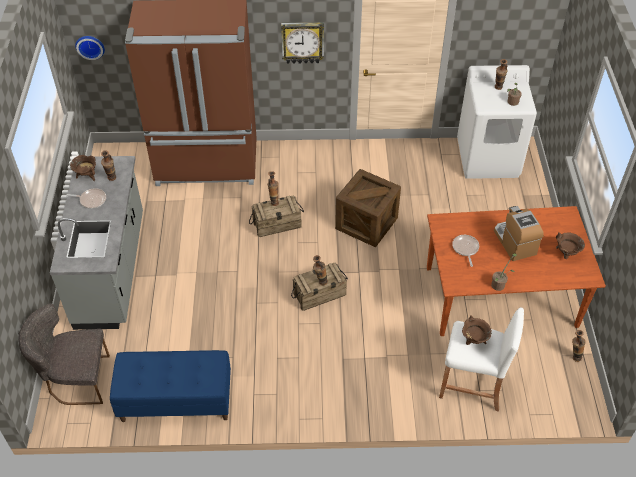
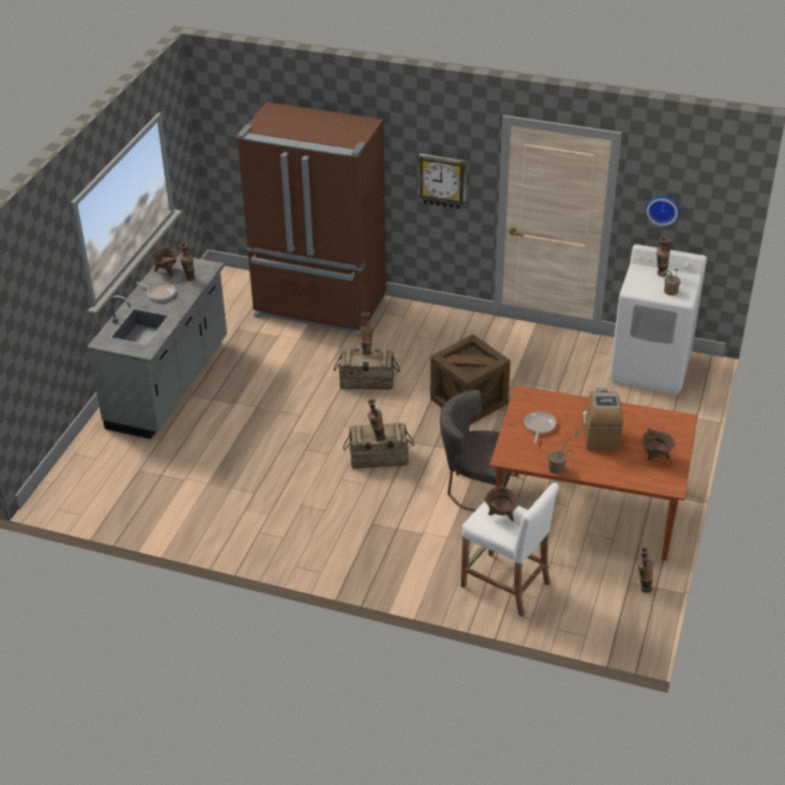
camera: 20 degrees right, 10 degrees down
grey chair [19,303,110,405] -> grey chair moved to [440,390,518,512]
wall clock [75,36,105,60] -> wall clock moved to [645,195,680,226]
blue bench [110,350,231,422] -> none

